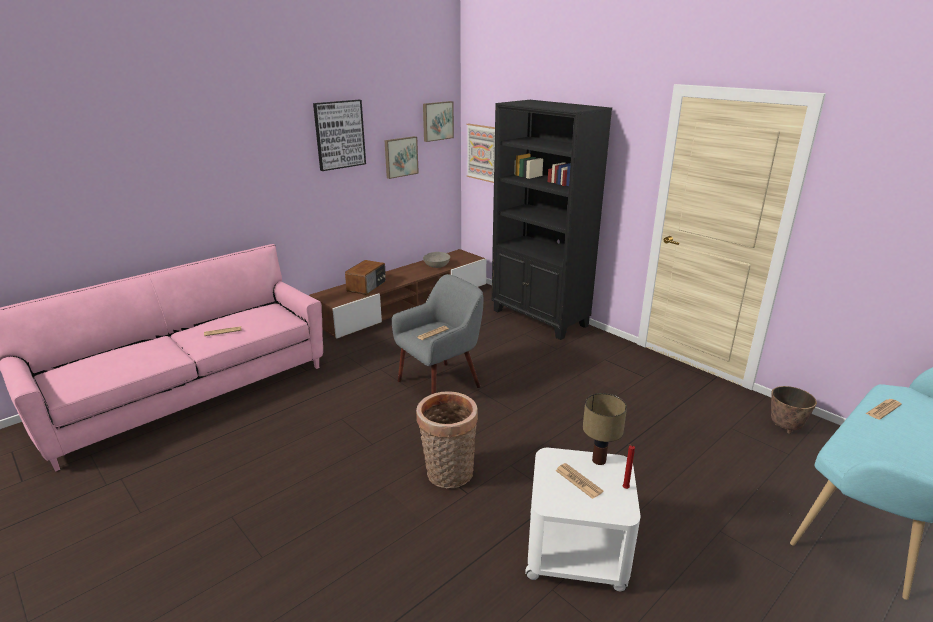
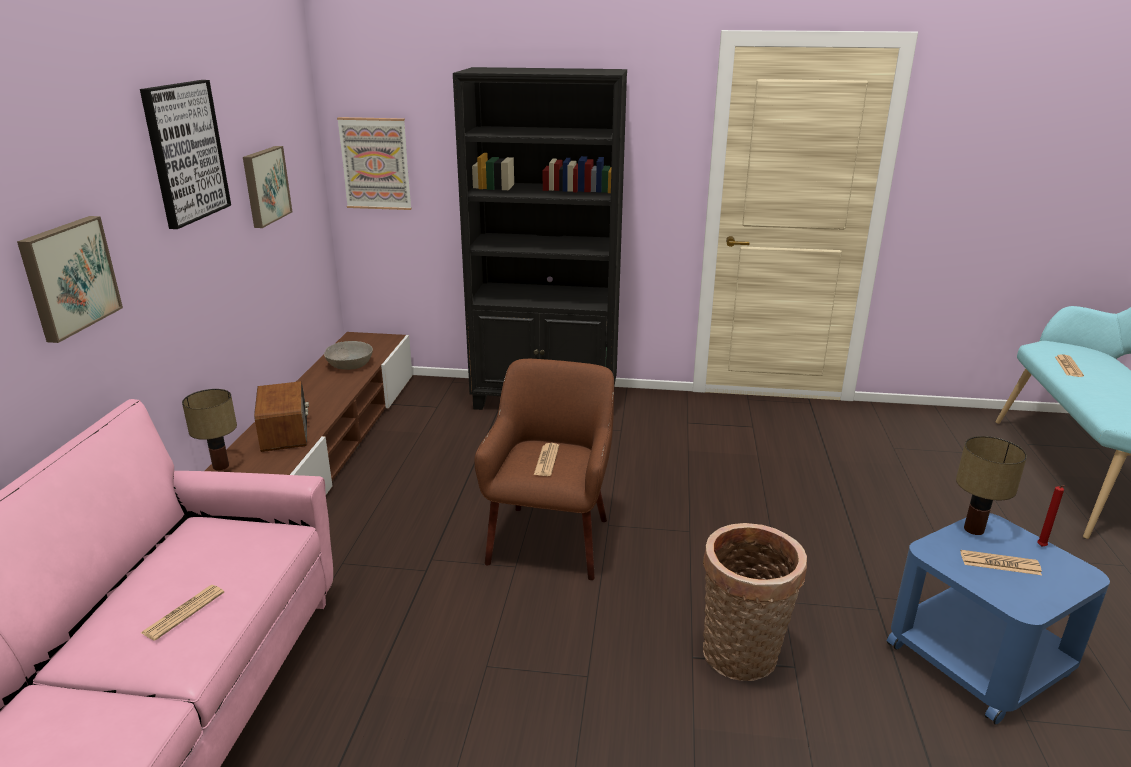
camera: 40 degrees left, 0 degrees up
grey armchair [392,274,483,394] -> brown armchair [474,359,614,580]
picture [423,101,454,142] -> picture moved to [17,216,123,343]
white side table [525,448,640,592] -> blue side table [887,513,1110,725]
planter [771,386,817,434] -> none
none -> table lamp [182,389,237,470]

